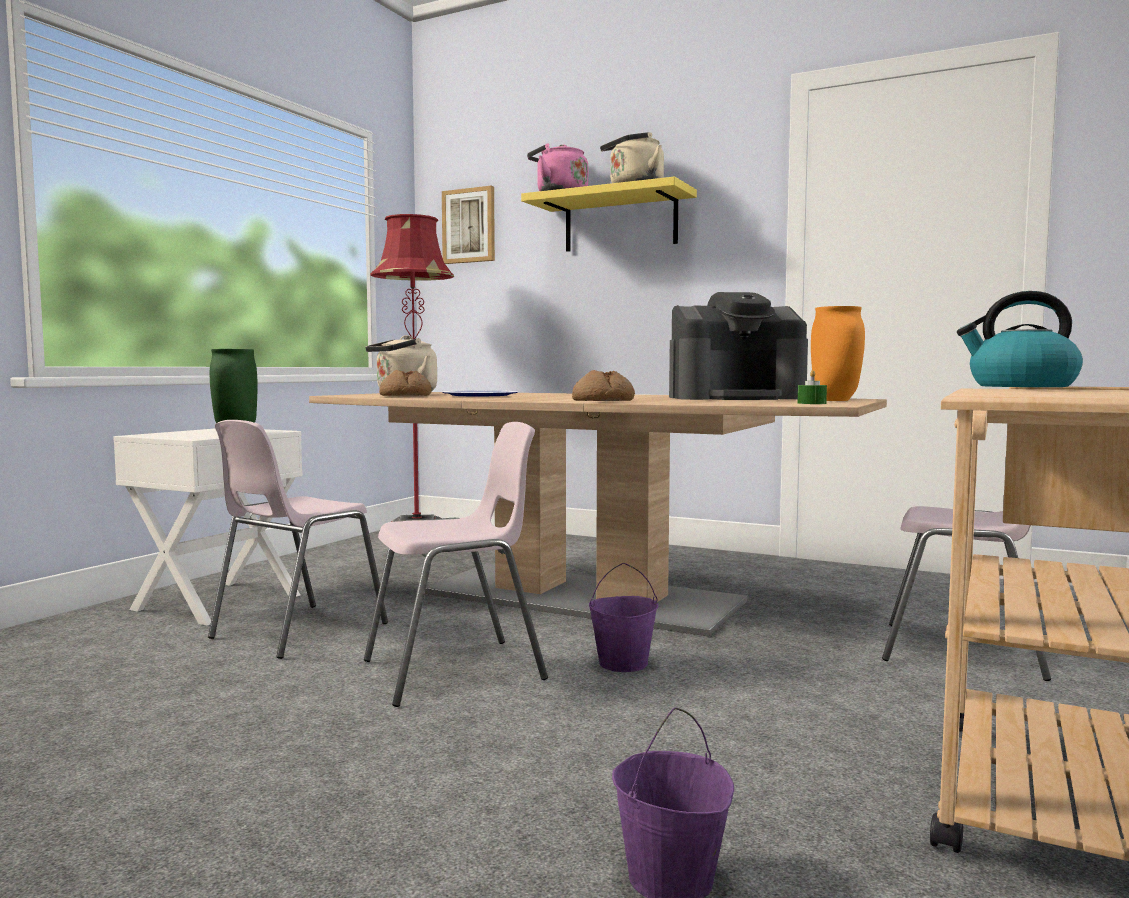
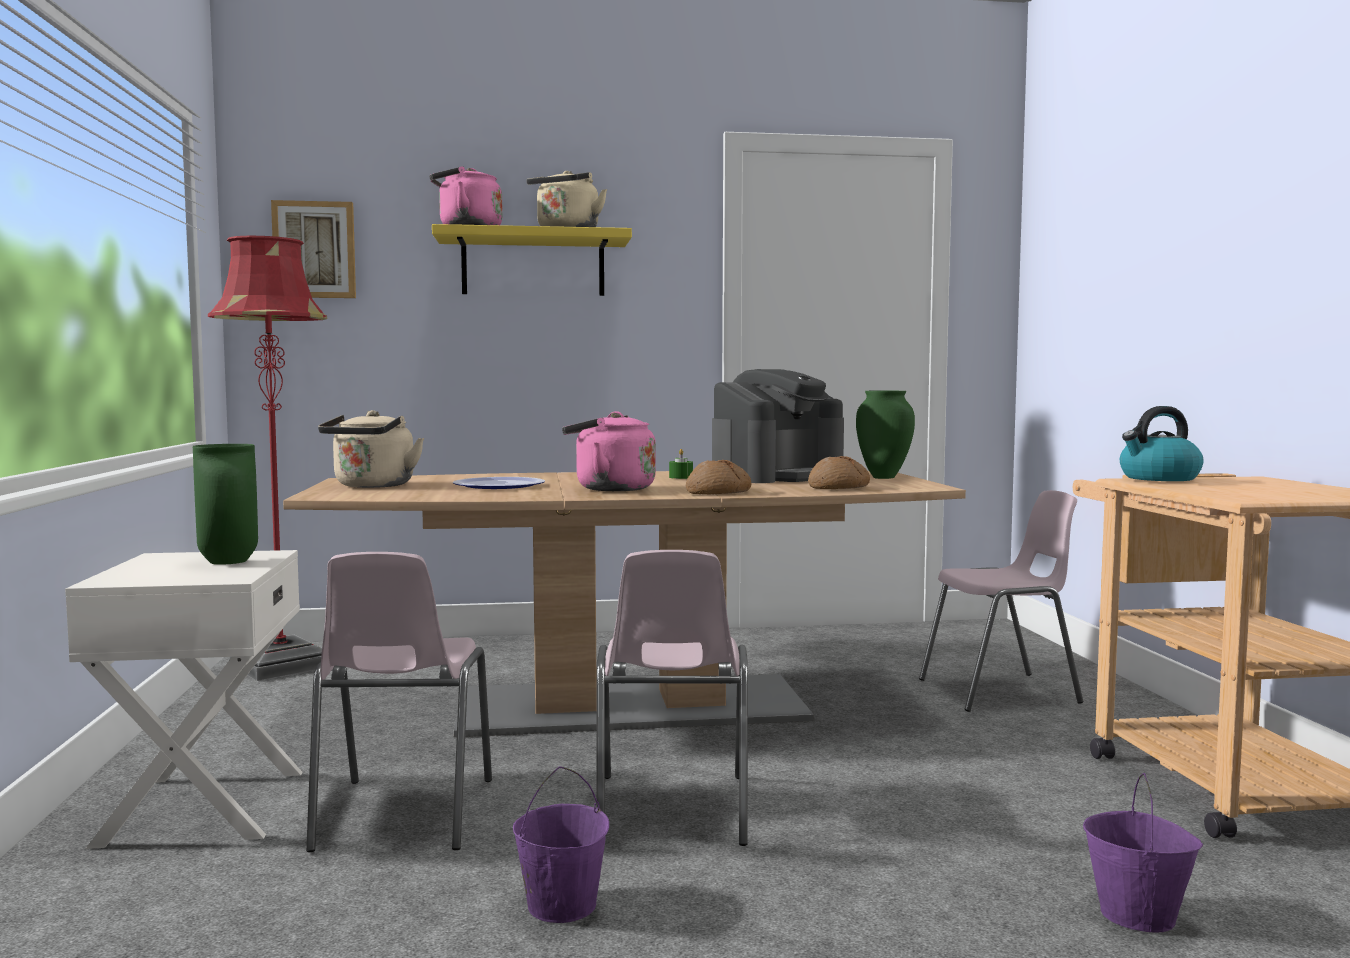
camera: 35 degrees left, 0 degrees up
pink chair [364,422,548,707] -> pink chair turned 150 degrees clockwise [596,550,748,846]
bread [379,370,432,396] -> bread moved to [808,456,870,489]
purple bucket [589,563,659,672] -> purple bucket moved to [513,766,609,923]
green candle [798,370,827,404] -> green candle moved to [669,449,693,479]
orange vase [811,306,865,401] -> green vase [856,391,915,479]
none -> pink kettle [562,411,656,491]

